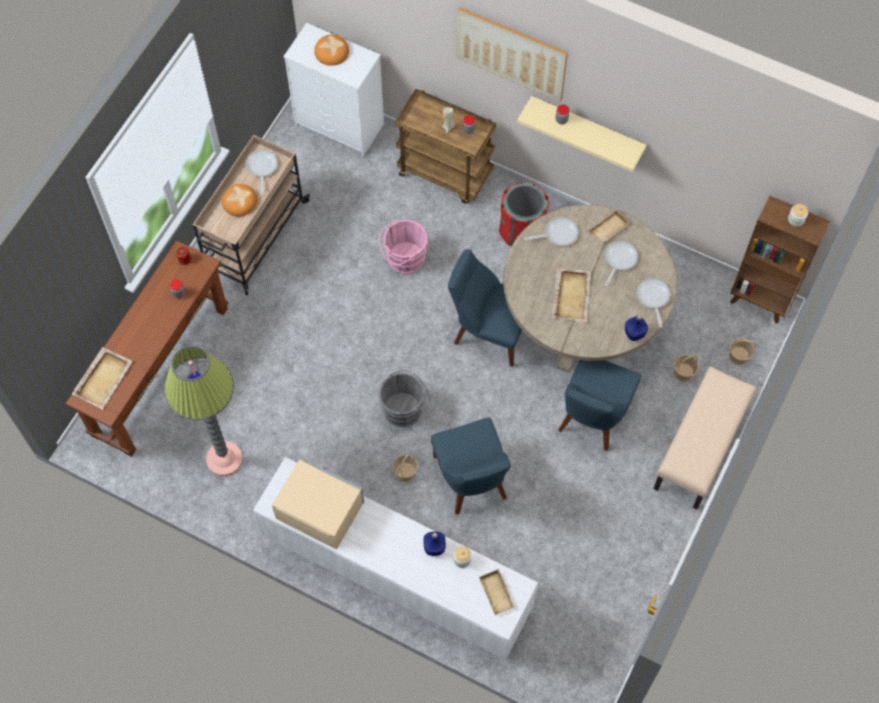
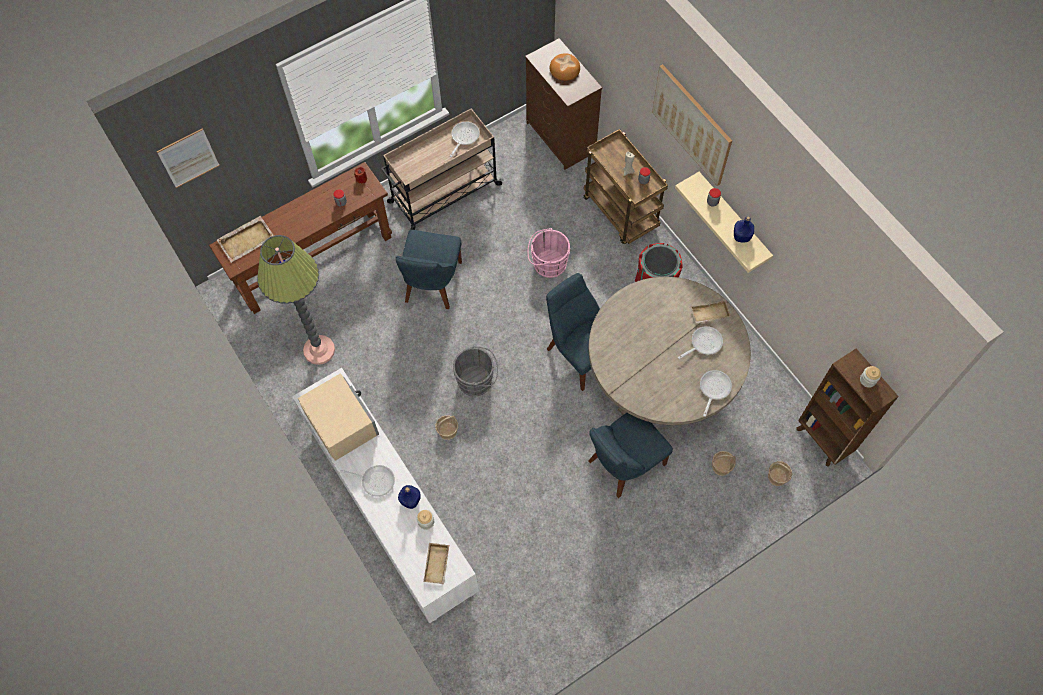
camera: 30 degrees right, 0 degrees up
bread [222,184,257,217] -> none
white dresser [283,23,384,156] -> brown dresser [525,38,602,170]
blue chair [431,418,510,515] -> blue chair moved to [396,230,462,309]
frying pan [524,217,579,246] -> frying pan moved to [340,465,395,497]
beige tray [552,268,591,322] -> none
blue bottle [625,315,648,341] -> blue bottle moved to [734,216,754,243]
beige bench [654,366,756,509] -> none
none -> picture [157,128,220,188]

